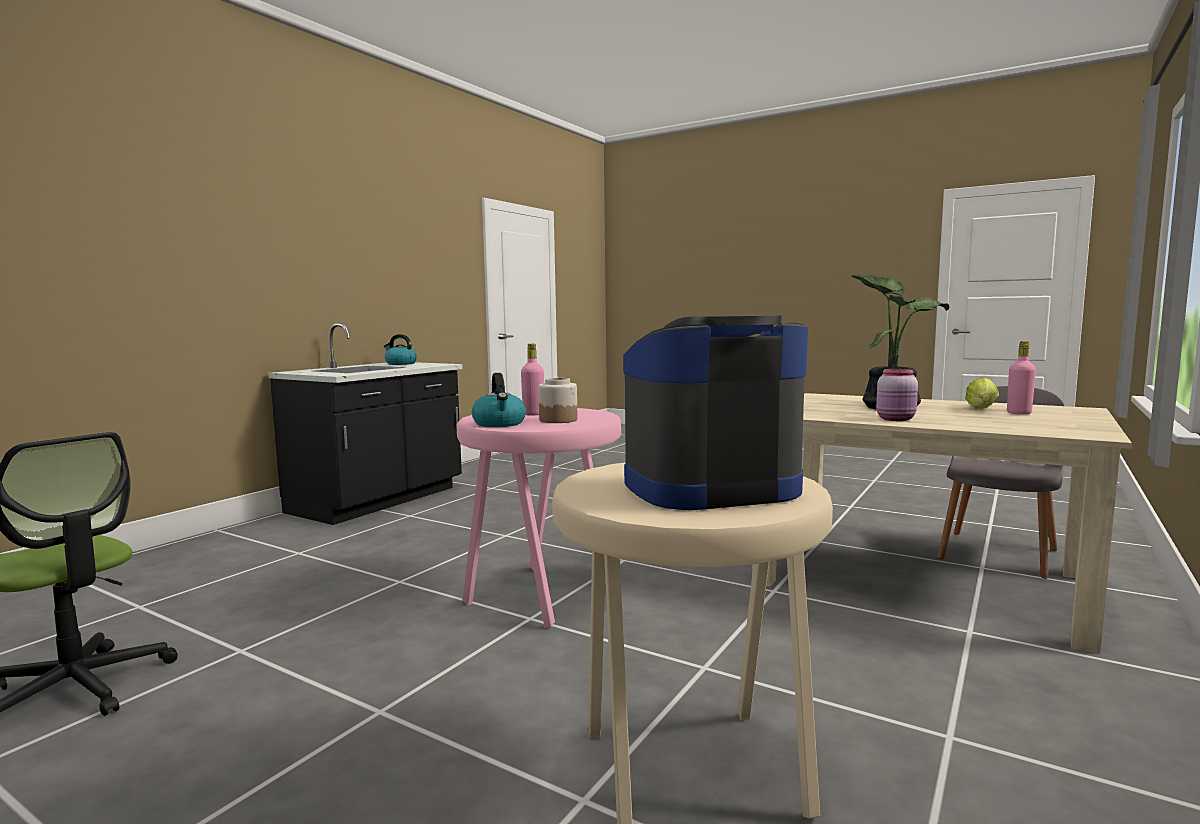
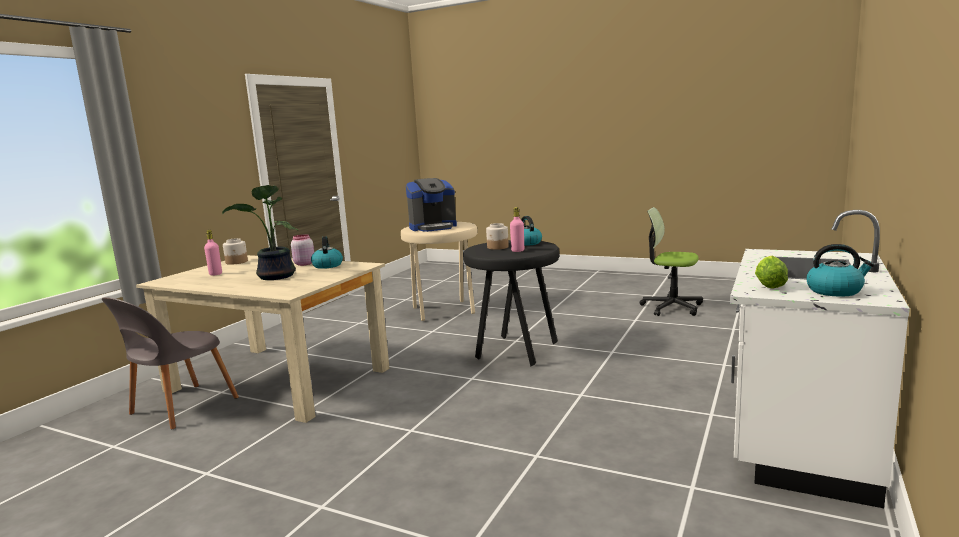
camera: 175 degrees right, 5 degrees up
black counter [268,323,462,525] -> white counter [730,210,910,508]
pink stool [456,408,621,628] -> black stool [463,240,560,367]
lettuce [965,377,999,409] -> lettuce moved to [755,256,788,289]
none -> jar [223,238,248,265]
none -> kettle [311,236,343,269]

